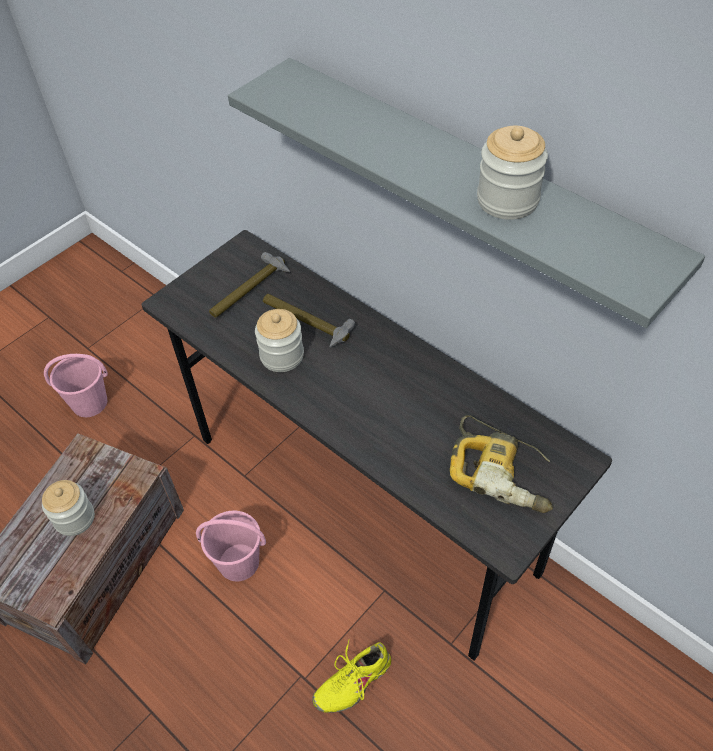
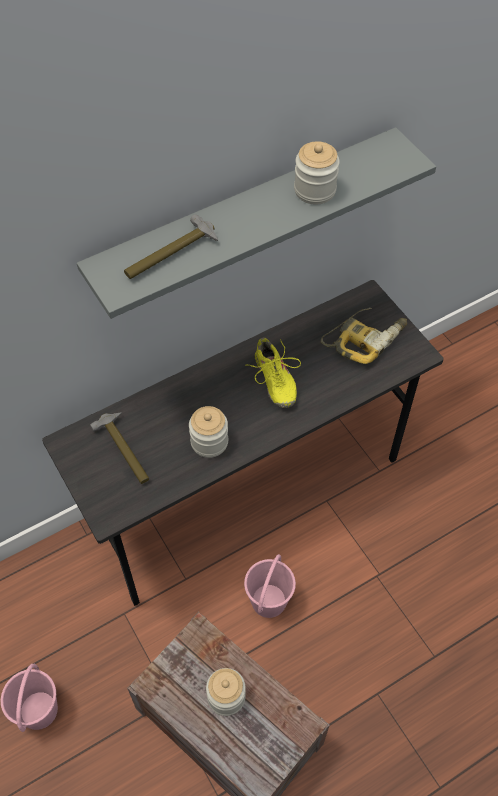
camera: 75 degrees left, 5 degrees up
hammer [263,294,355,348] -> hammer moved to [124,214,218,279]
yellow shoe [312,640,391,713] -> yellow shoe moved to [245,337,301,408]

